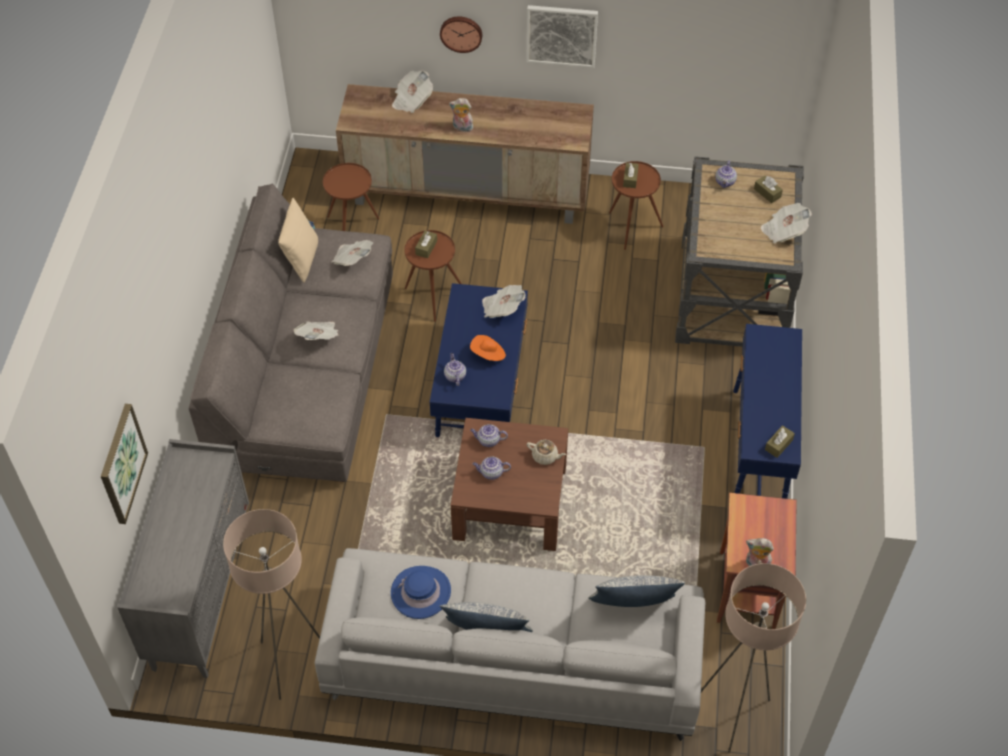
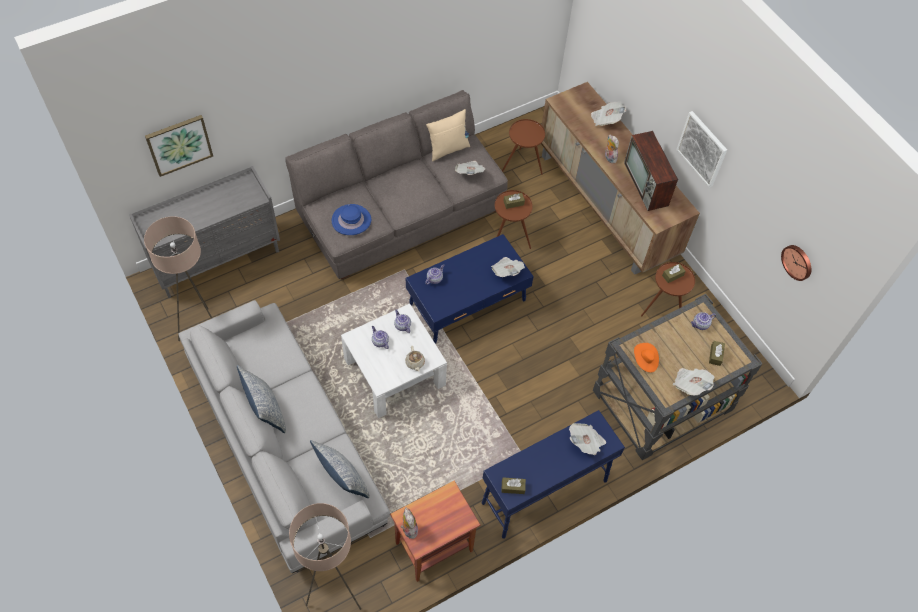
camera: 50 degrees right, 5 degrees up
newspaper [294,321,339,340] -> newspaper moved to [569,423,606,455]
blue hat [391,566,451,619] -> blue hat moved to [332,204,371,235]
wall clock [440,16,482,53] -> wall clock moved to [781,245,811,281]
brown coffee table [451,418,568,551] -> white coffee table [341,304,447,418]
orange hat [470,335,506,361] -> orange hat moved to [634,343,659,372]
none -> television [624,131,678,211]

